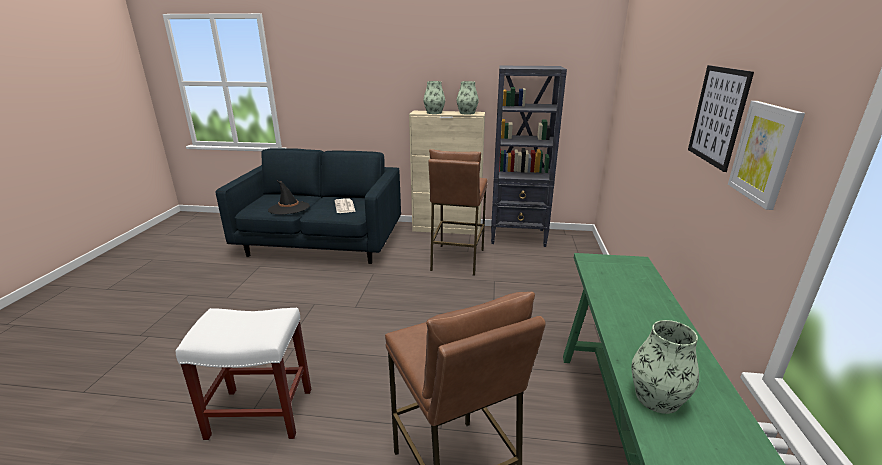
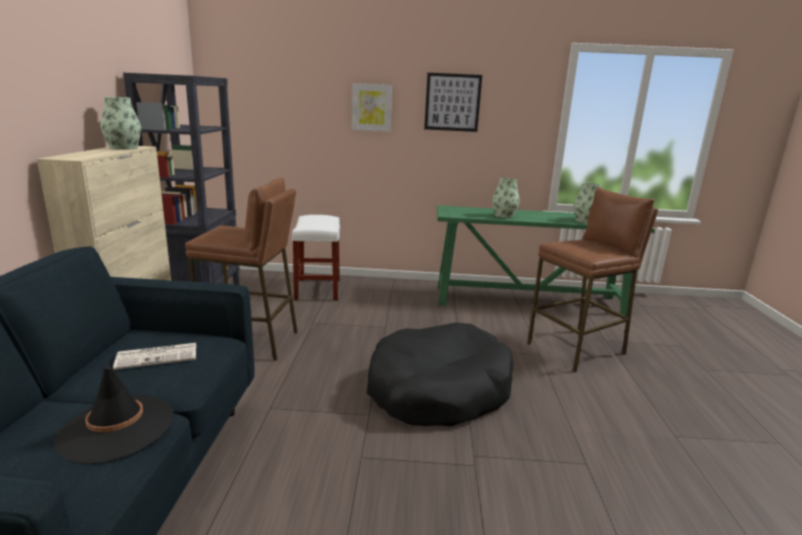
camera: 95 degrees left, 5 degrees down
white stool [176,308,311,440] -> white stool moved to [292,215,340,301]
vase [423,81,445,114] -> vase moved to [492,178,520,218]
picture [728,101,805,210] -> picture moved to [352,83,392,132]
none -> black dog bed [367,322,514,426]

